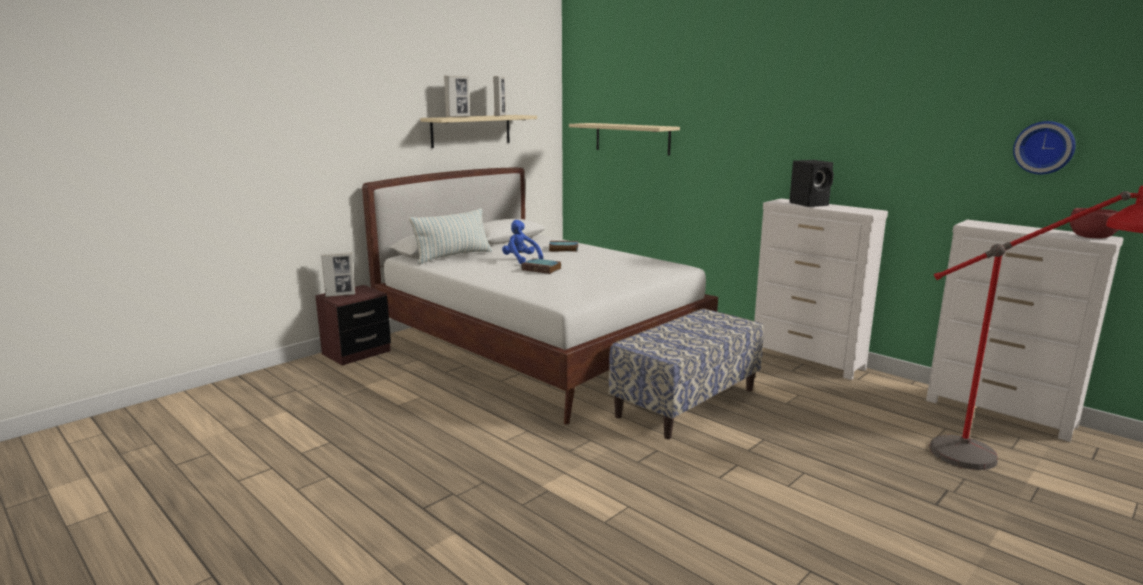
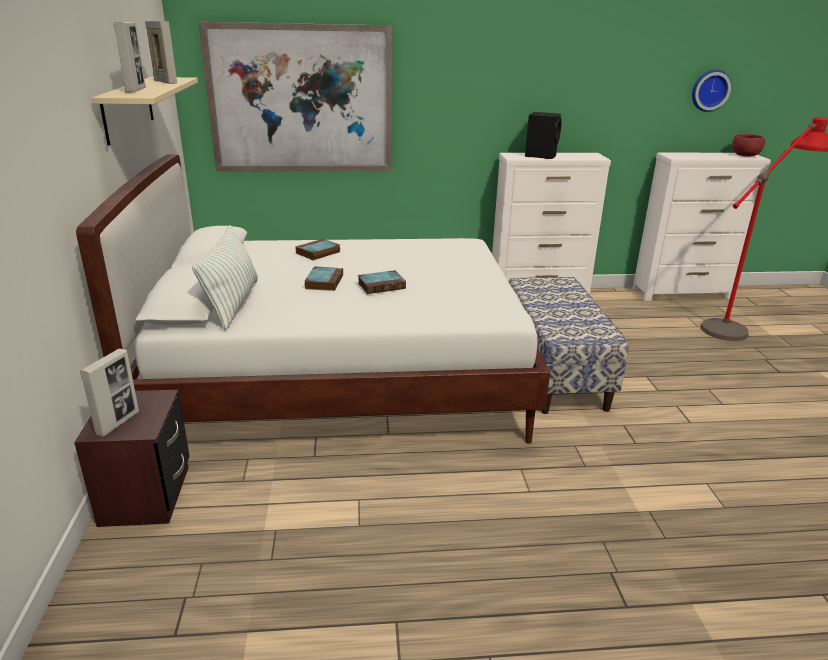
camera: 50 degrees left, 10 degrees up
blue plush toy [502,220,543,264] -> book [304,266,343,291]
beige shelf [569,123,680,156] -> picture [199,22,392,171]

